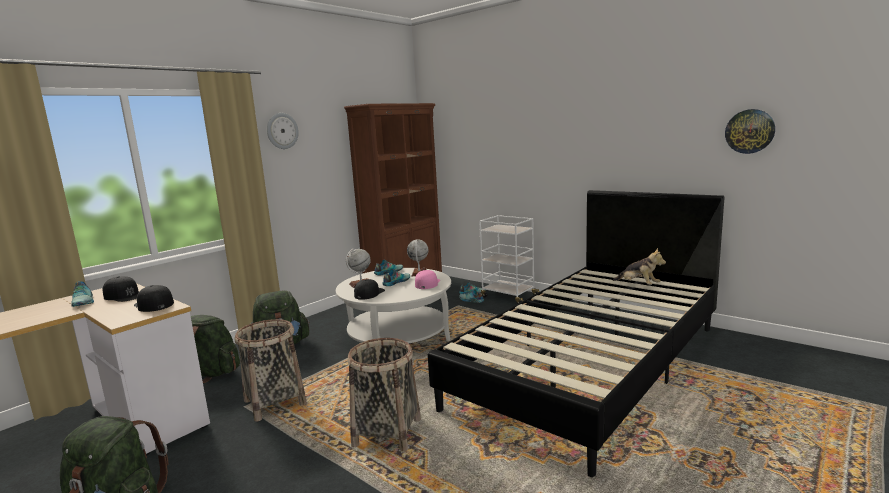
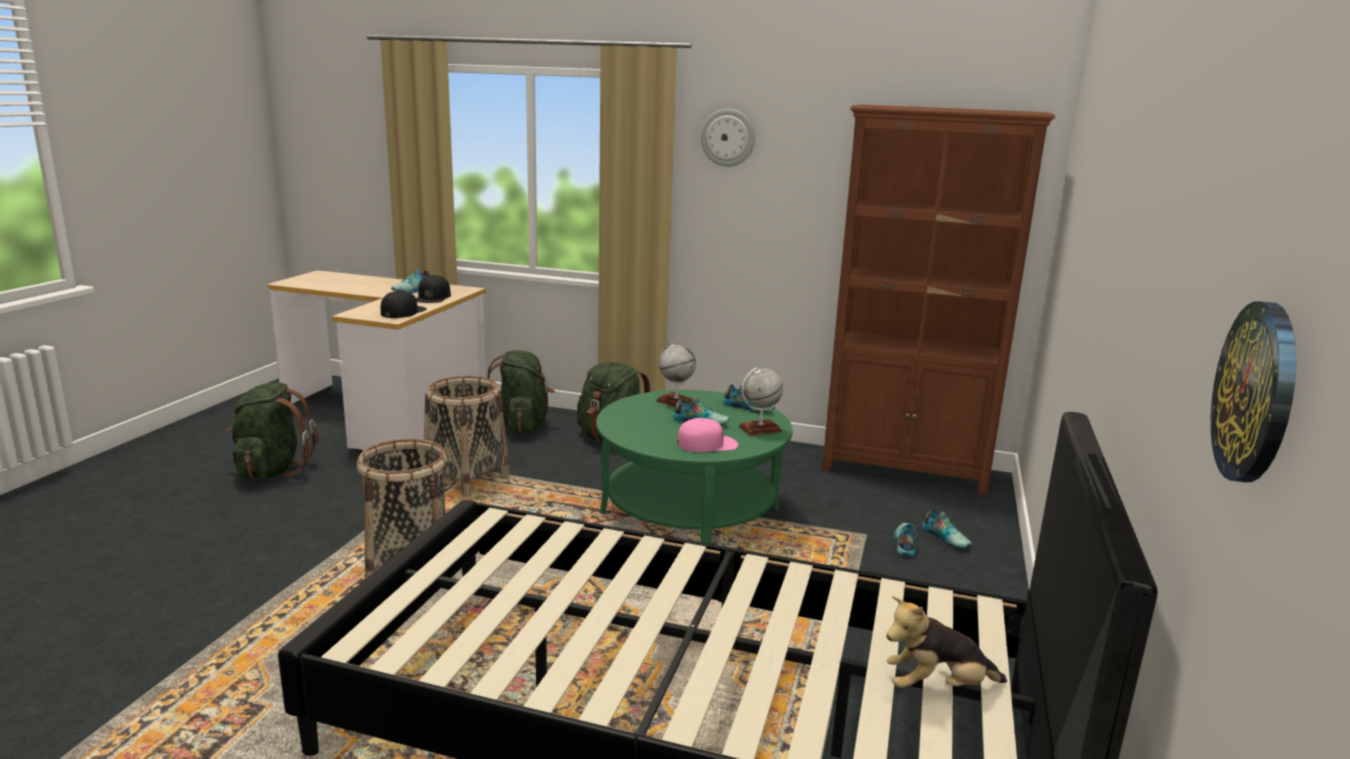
camera: 65 degrees right, 5 degrees up
white coffee table [336,268,451,344] -> green coffee table [596,390,793,544]
black cap [354,279,385,300] -> none
white cart [479,215,540,304] -> none
plush toy [613,248,666,285] -> plush toy turned 60 degrees clockwise [886,596,1007,688]

